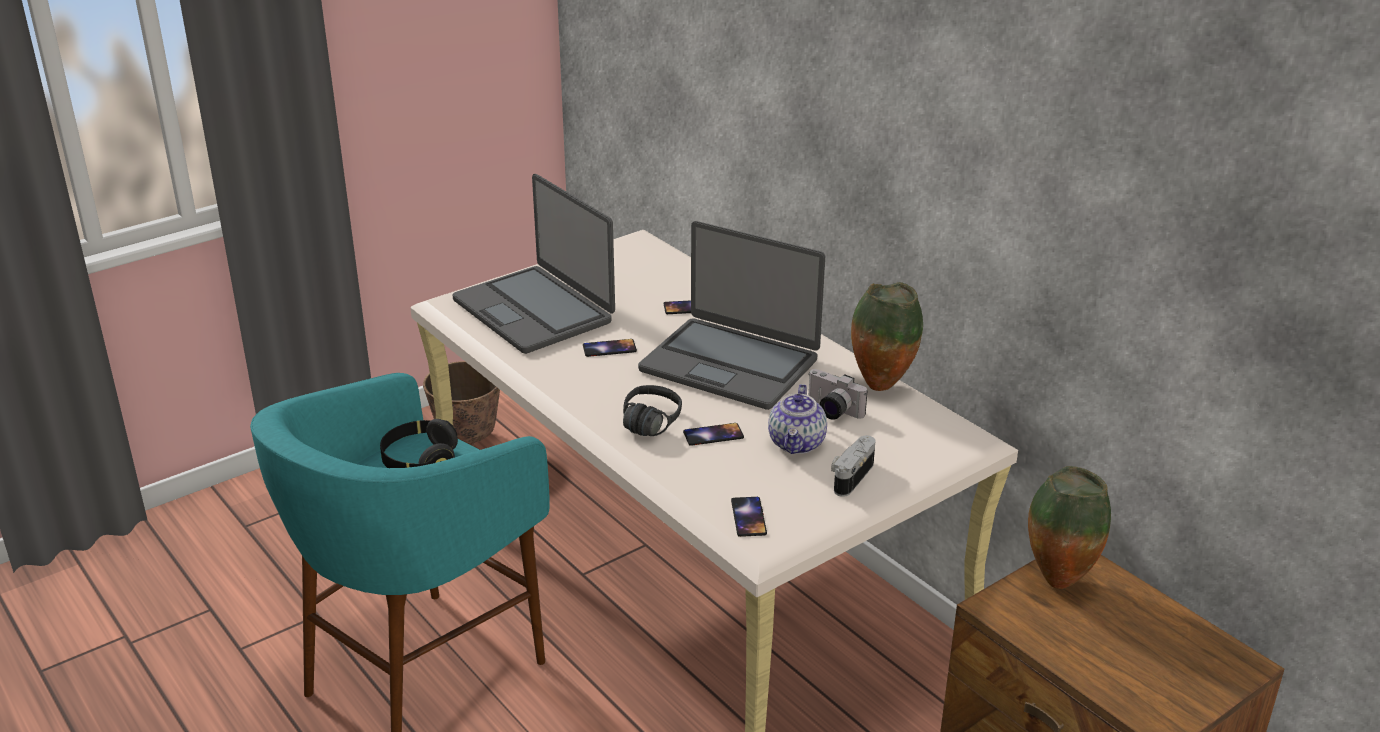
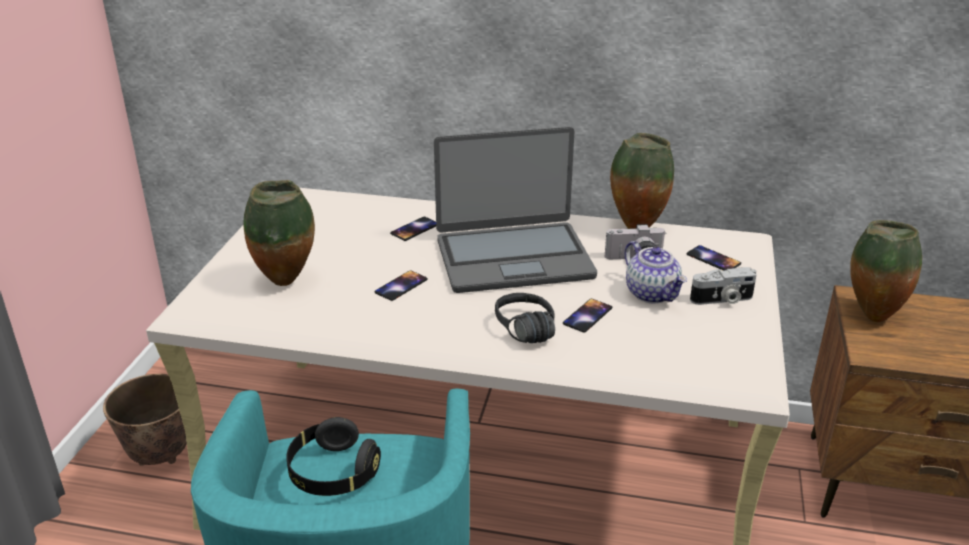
camera: 40 degrees left, 0 degrees up
laptop [452,174,615,354] -> vase [243,180,315,286]
phone [731,497,767,537] -> phone moved to [686,245,741,270]
camera [831,435,875,497] -> camera turned 90 degrees counterclockwise [690,267,756,305]

